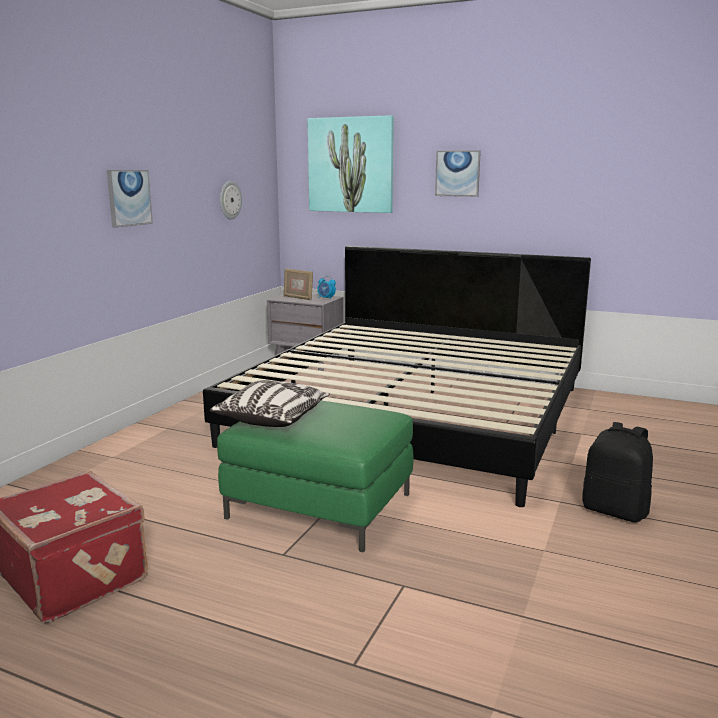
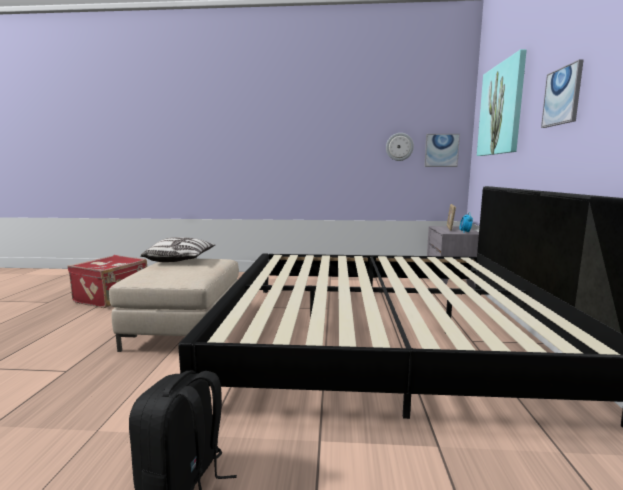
camera: 70 degrees right, 5 degrees down
picture [107,170,153,228] -> picture moved to [424,134,460,167]
green ottoman [217,400,413,552] -> beige ottoman [109,259,239,352]

